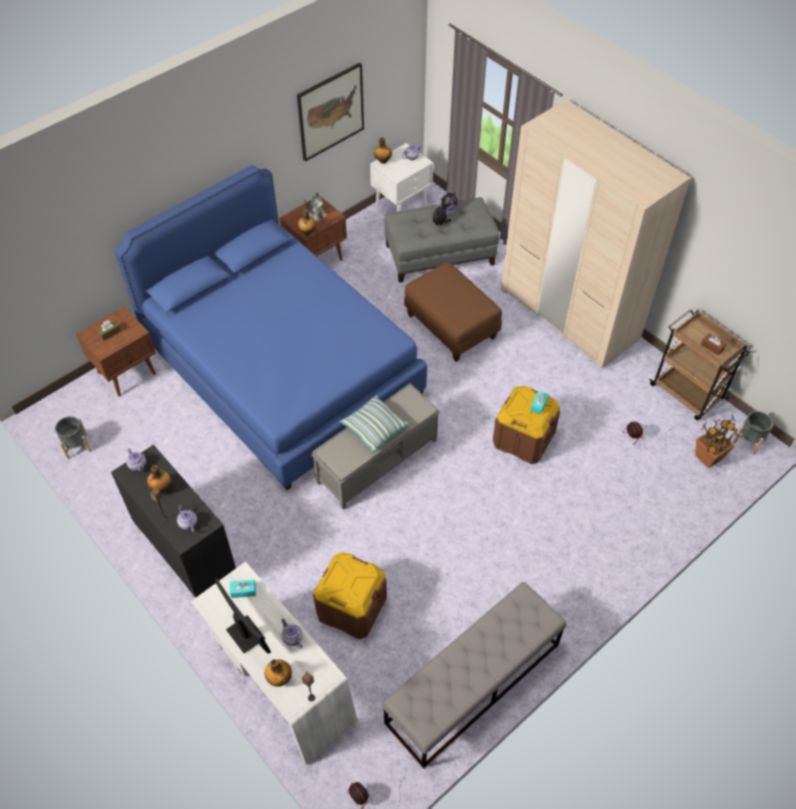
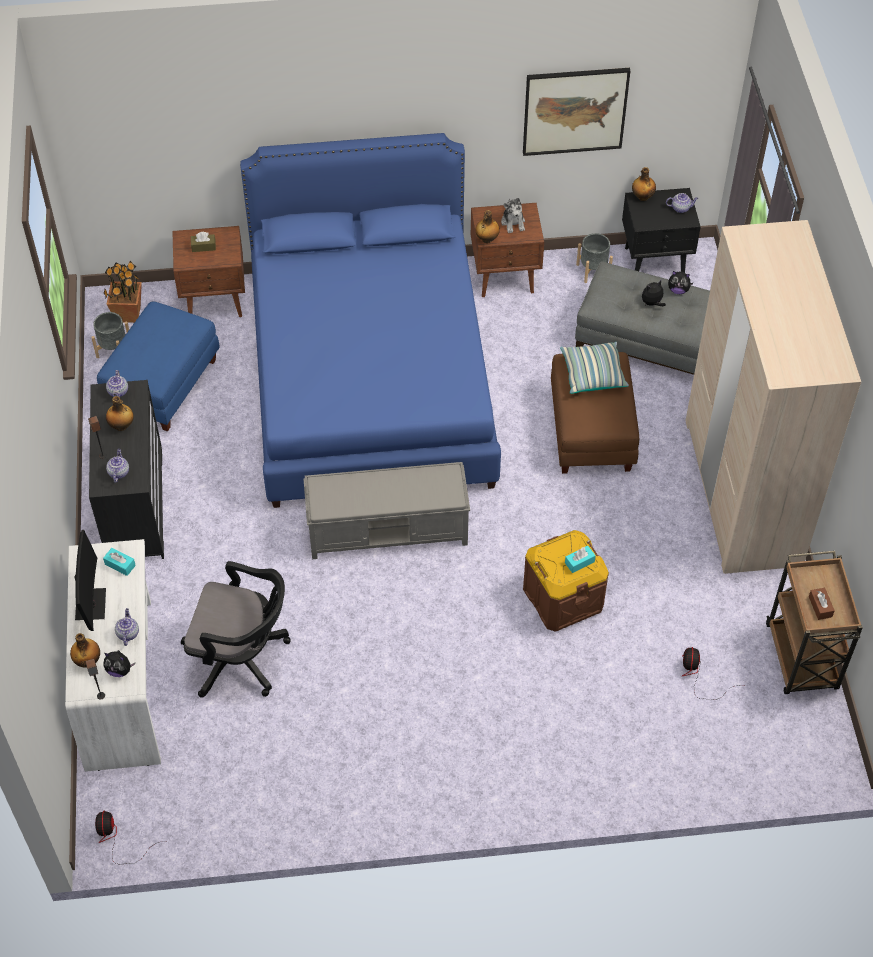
camera: 35 degrees right, 0 degrees up
brown storage box [313,552,387,639] -> black office chair [181,561,291,698]
pillow [339,395,409,453] -> pillow moved to [560,342,629,394]
white nightstand [370,143,433,212] -> black nightstand [622,188,701,273]
grey bench [383,582,566,769] -> none
potted plant [695,415,738,468] -> potted plant moved to [103,261,142,323]
grey planter [733,411,774,455] -> grey planter moved to [576,233,613,283]
none -> blue ottoman [97,301,220,432]
none -> plush toy [104,650,135,677]

